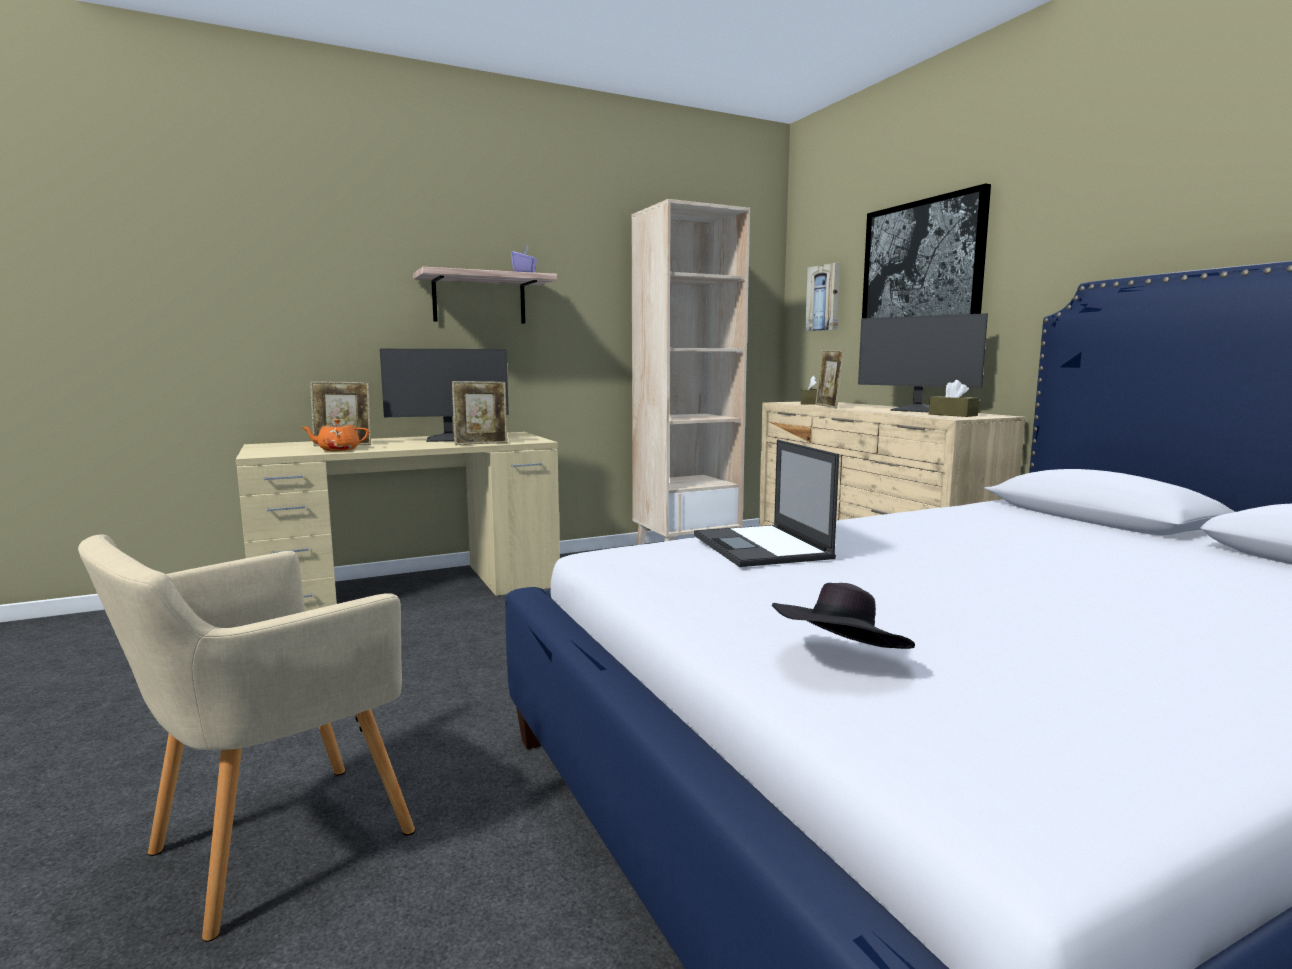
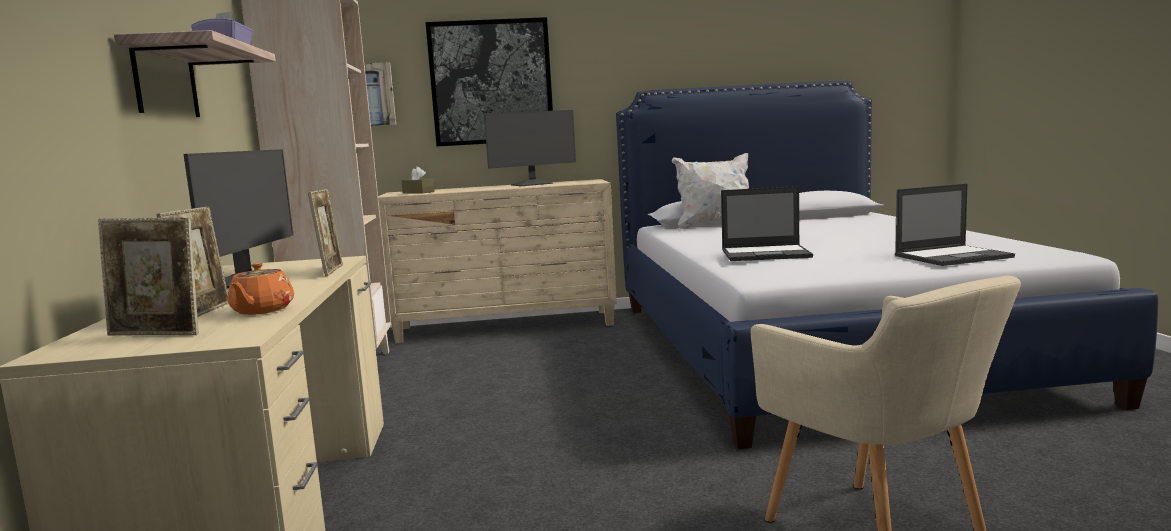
camera: 70 degrees left, 0 degrees up
black hat [772,583,915,649] -> laptop [895,184,1015,266]
picture frame [815,350,845,408] -> picture frame moved to [98,217,199,335]
brown tissue box [929,380,979,417] -> none
none -> white pillow [672,153,749,229]

